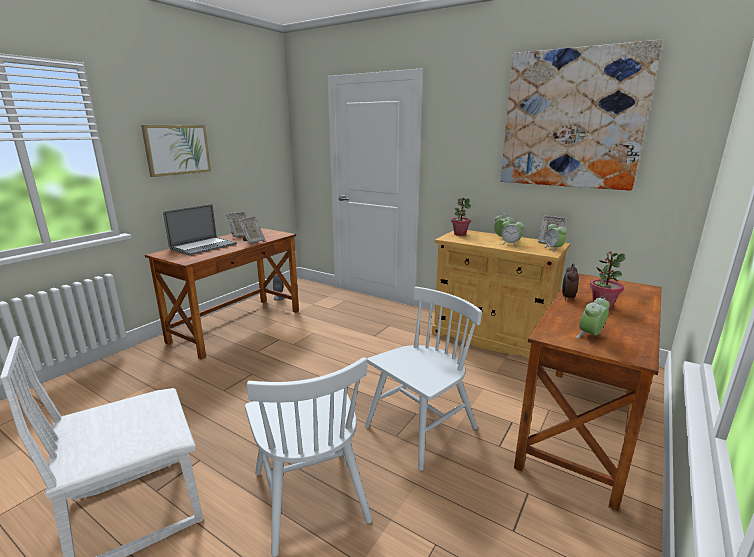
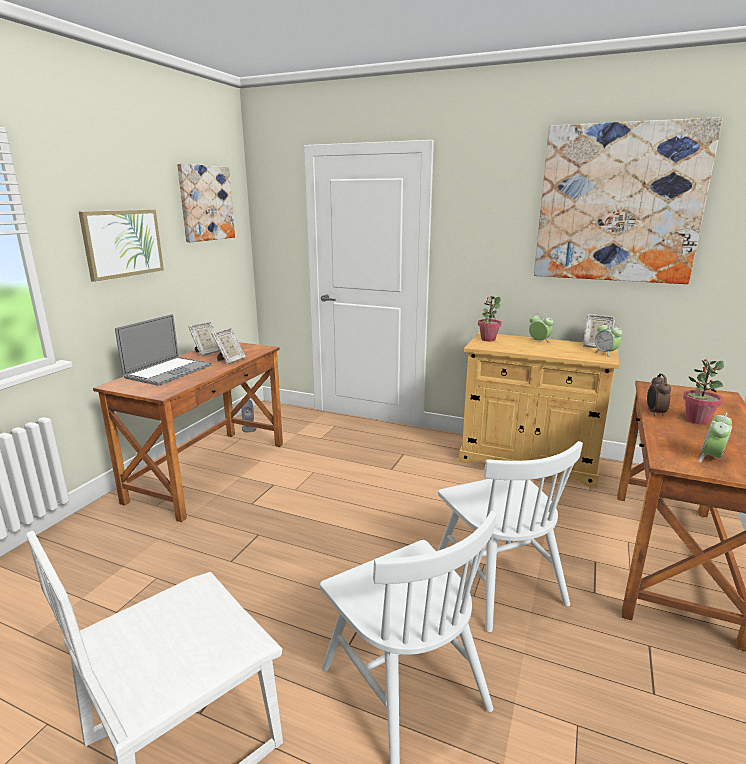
camera: 10 degrees left, 0 degrees up
white chair [365,287,482,471] -> white chair turned 120 degrees clockwise [438,441,583,632]
alarm clock [501,218,524,247] -> none
none -> picture [177,163,235,242]

